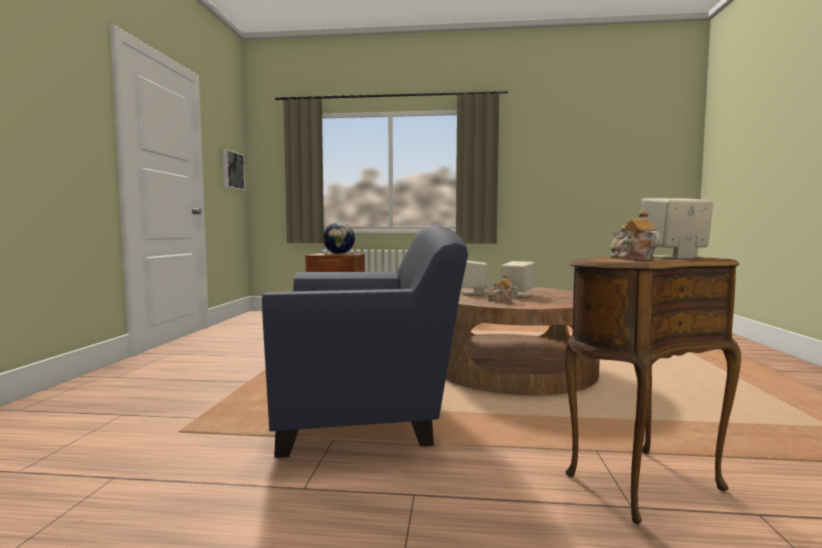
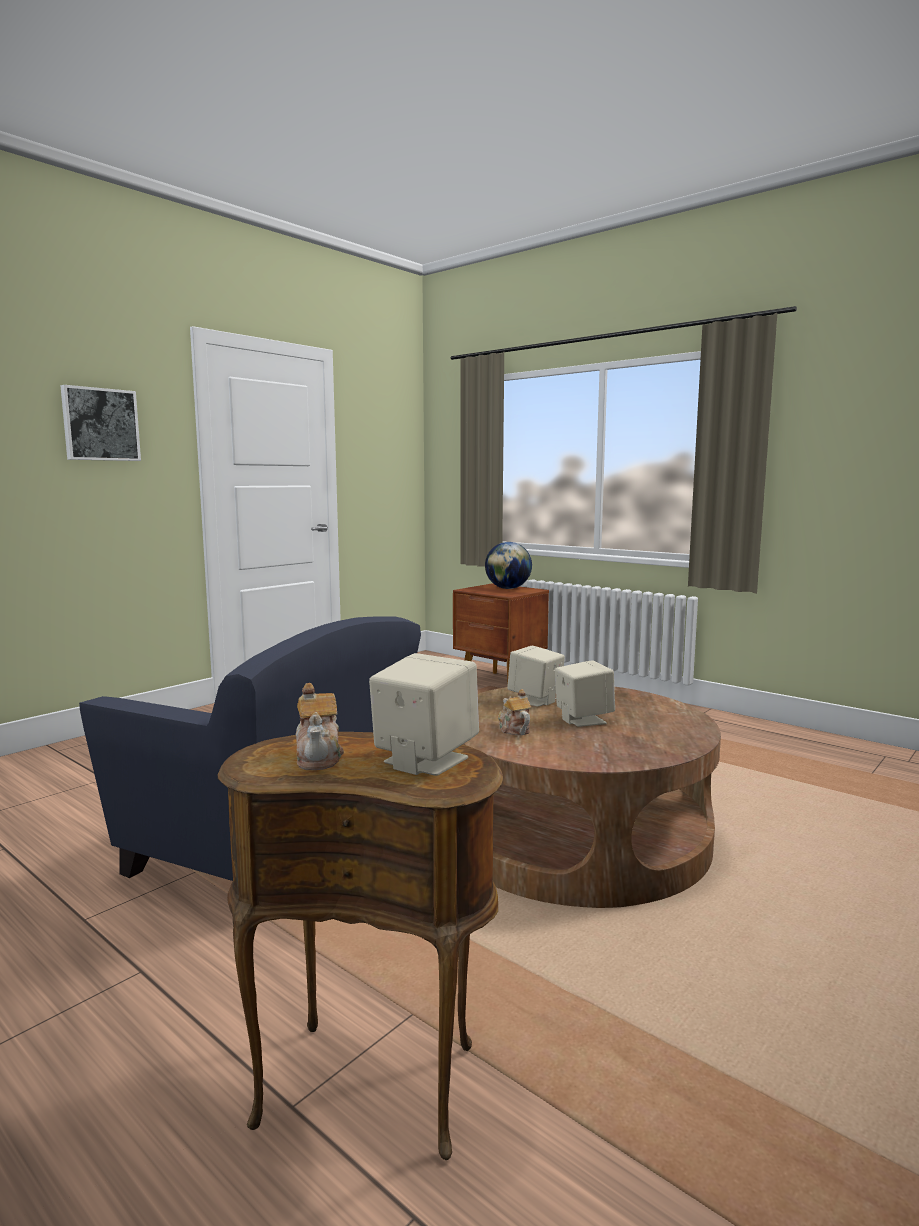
camera: 35 degrees right, 5 degrees up
picture [223,149,245,190] -> picture moved to [60,385,141,461]
teapot [610,210,660,260] -> teapot turned 150 degrees clockwise [296,683,344,770]

